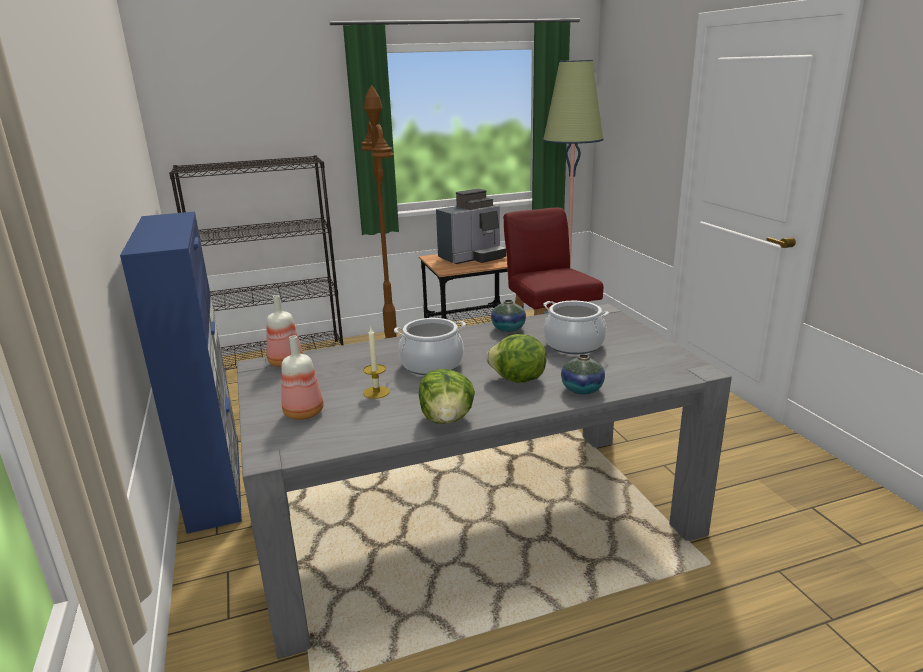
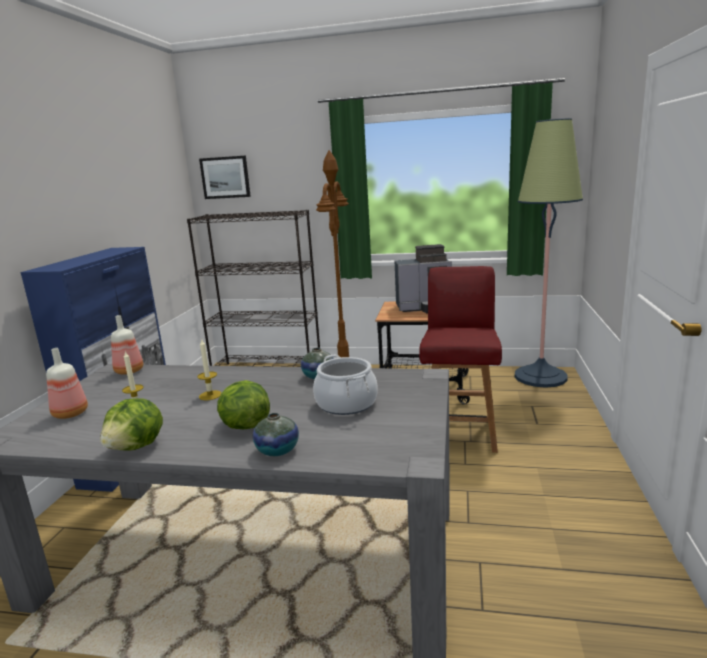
camera: 30 degrees right, 5 degrees down
cooking pot [394,318,466,375] -> candle [197,338,221,400]
none -> picture [199,156,251,199]

